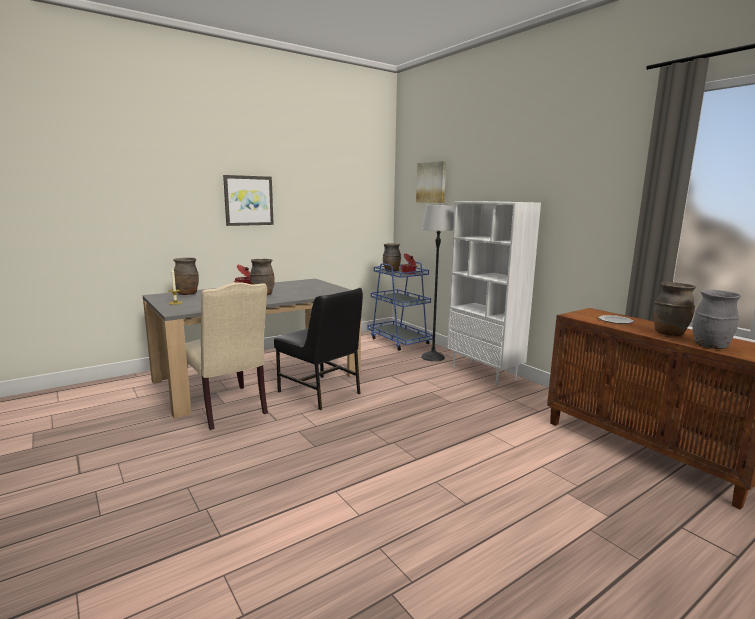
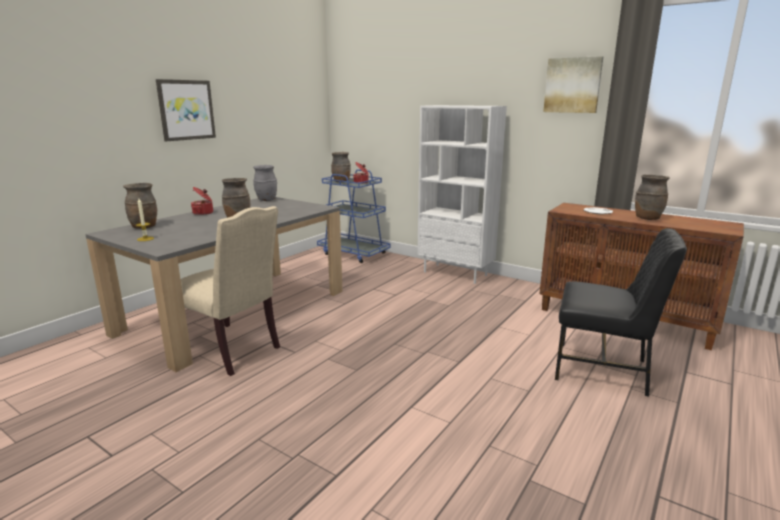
camera: 20 degrees left, 5 degrees up
black chair [274,288,363,410] -> black chair moved to [555,228,687,397]
picture [416,161,446,203] -> picture moved to [543,56,603,113]
floor lamp [421,205,454,362] -> none
grey vase [692,290,741,349] -> grey vase moved to [253,165,277,201]

